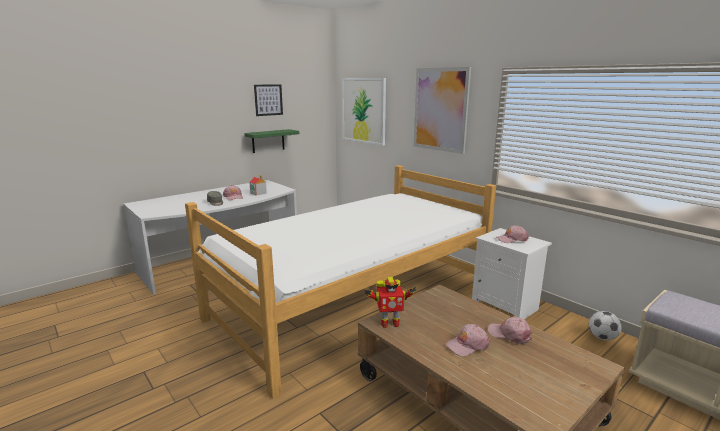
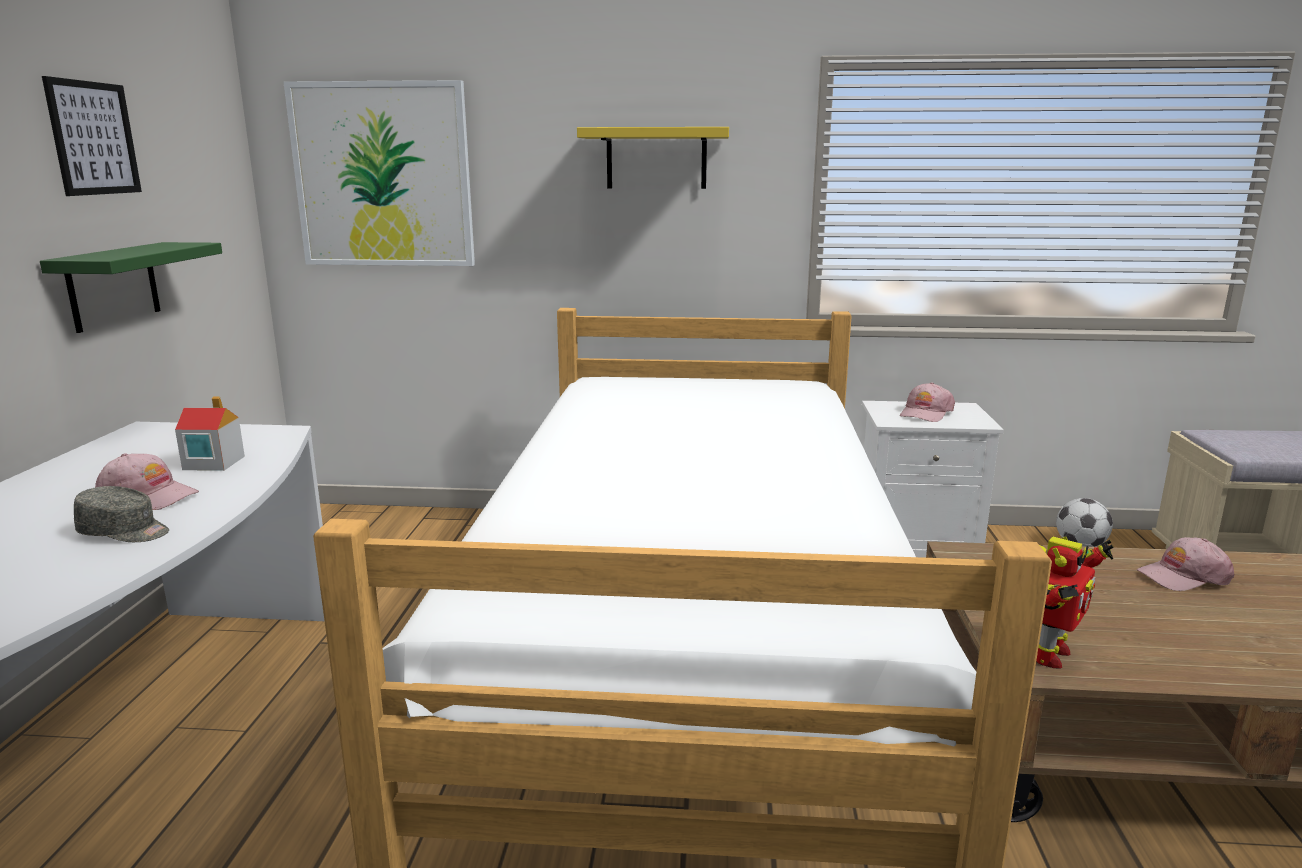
camera: 45 degrees left, 0 degrees up
picture [414,67,471,154] -> yellow shelf [577,127,729,189]
pink cap [446,324,490,356] -> none

